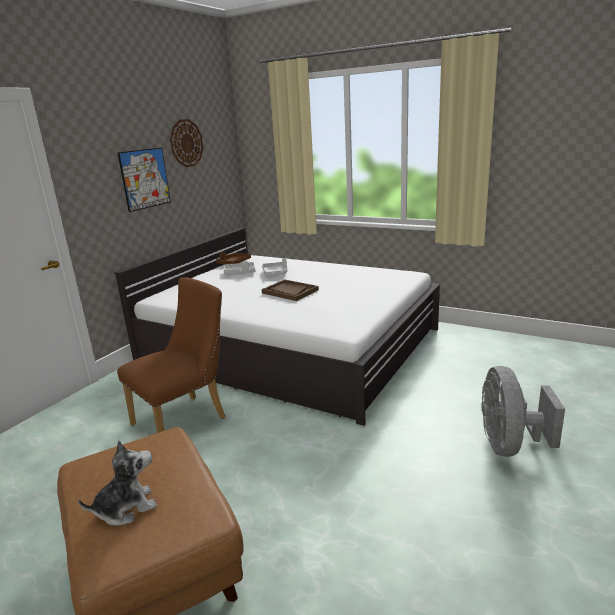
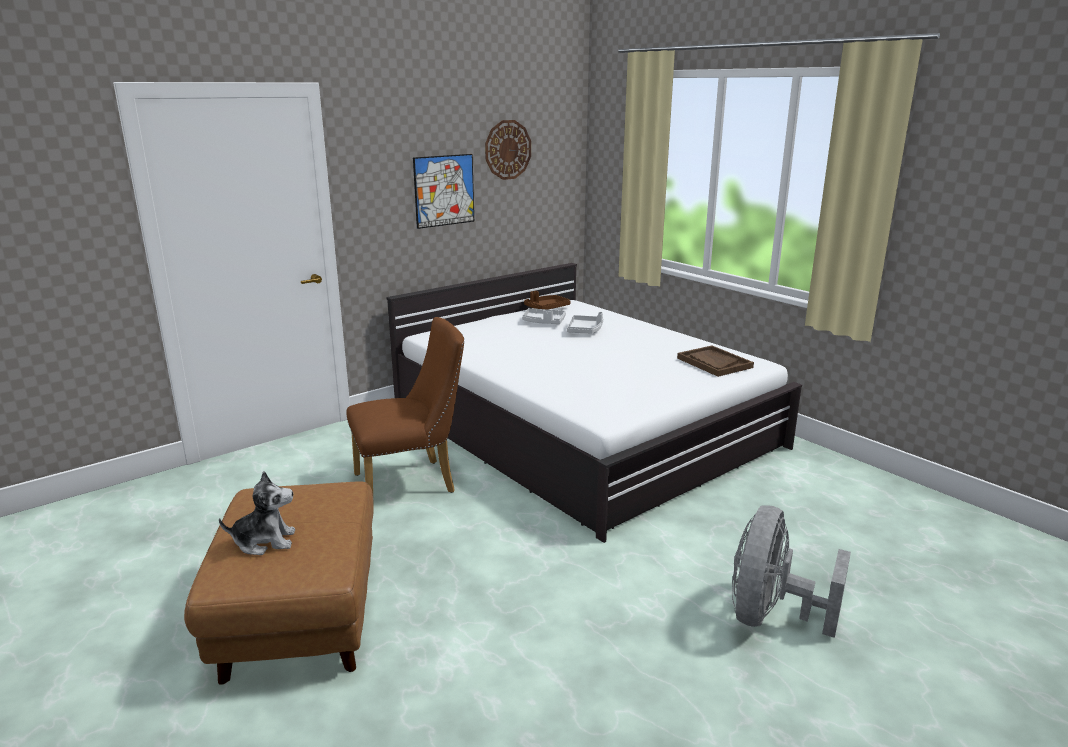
camera: 20 degrees right, 0 degrees up
brown tray [262,279,319,301] -> brown tray moved to [677,345,754,377]

